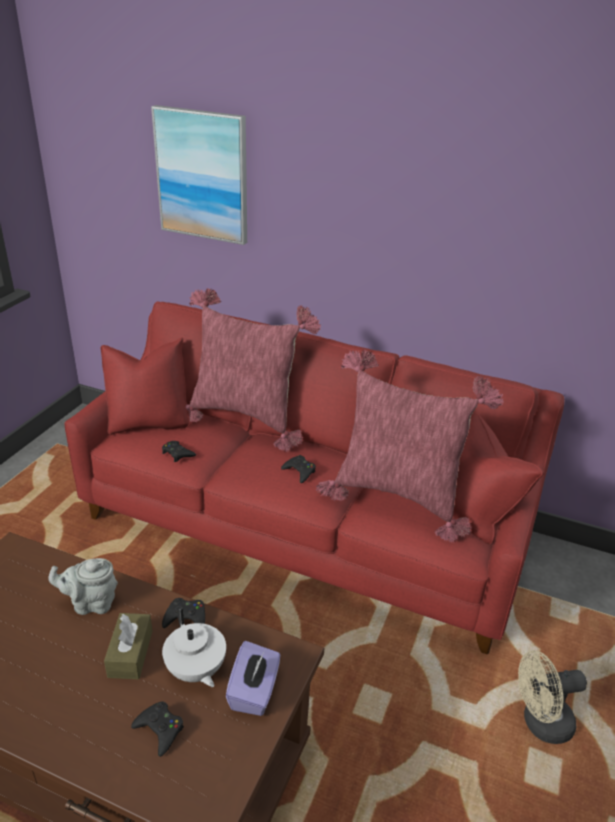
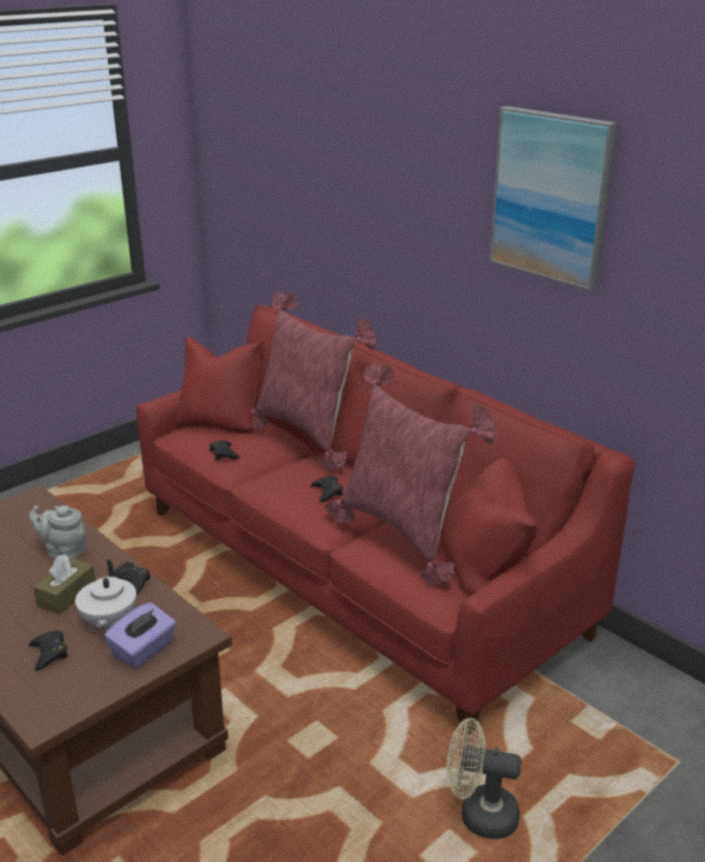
camera: 25 degrees right, 5 degrees down
picture [151,105,247,245] -> picture moved to [489,106,617,291]

